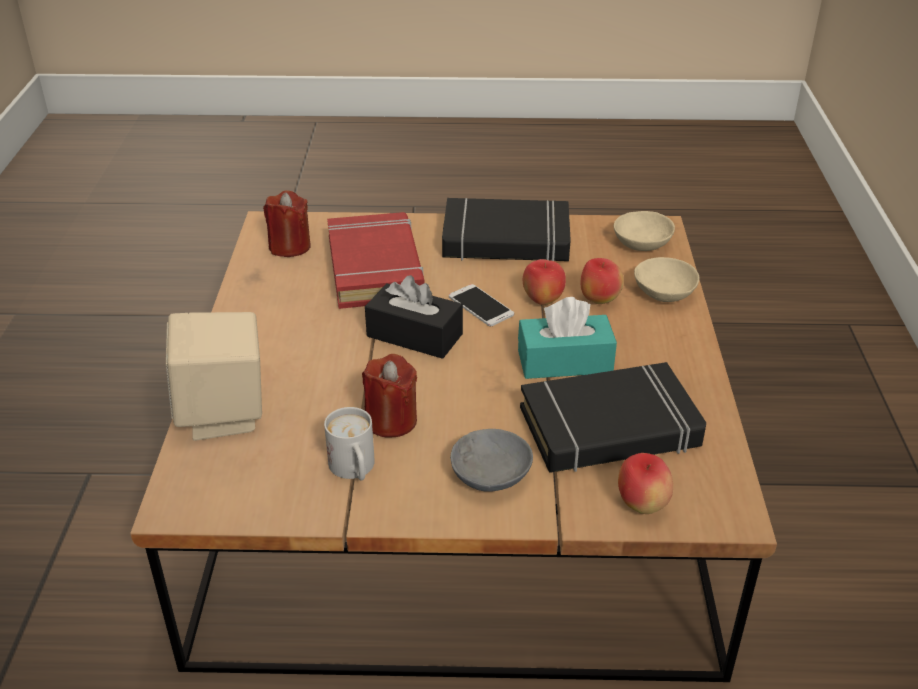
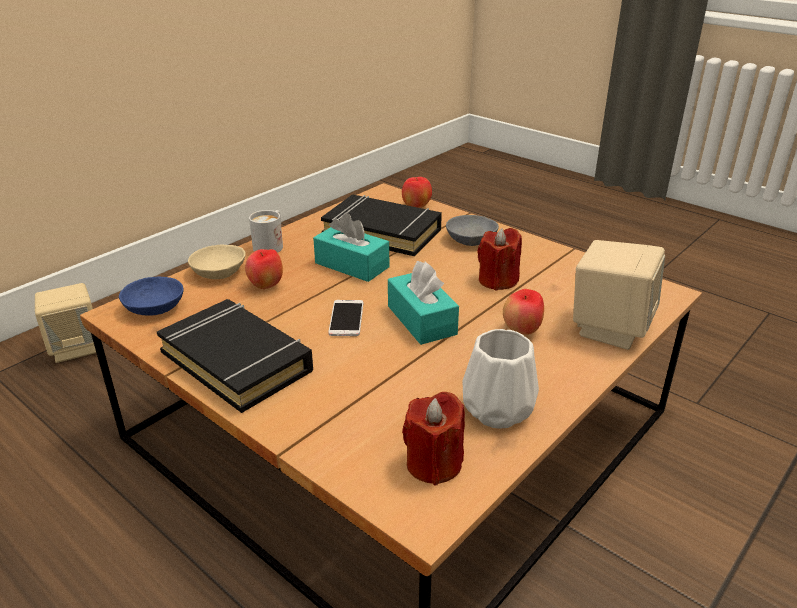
camera: 140 degrees left, 5 degrees down
white mug [324,407,374,480] -> white mug moved to [249,210,283,253]
red book [327,212,425,309] -> none
black tissue box [365,275,463,359] -> turquoise tissue box [388,261,459,345]
apple [523,259,566,305] -> apple moved to [503,289,544,335]
beige bowl [614,211,675,251] -> blue bowl [119,277,184,316]
none -> beige speaker [35,283,96,363]
none -> white vase [463,329,539,429]

